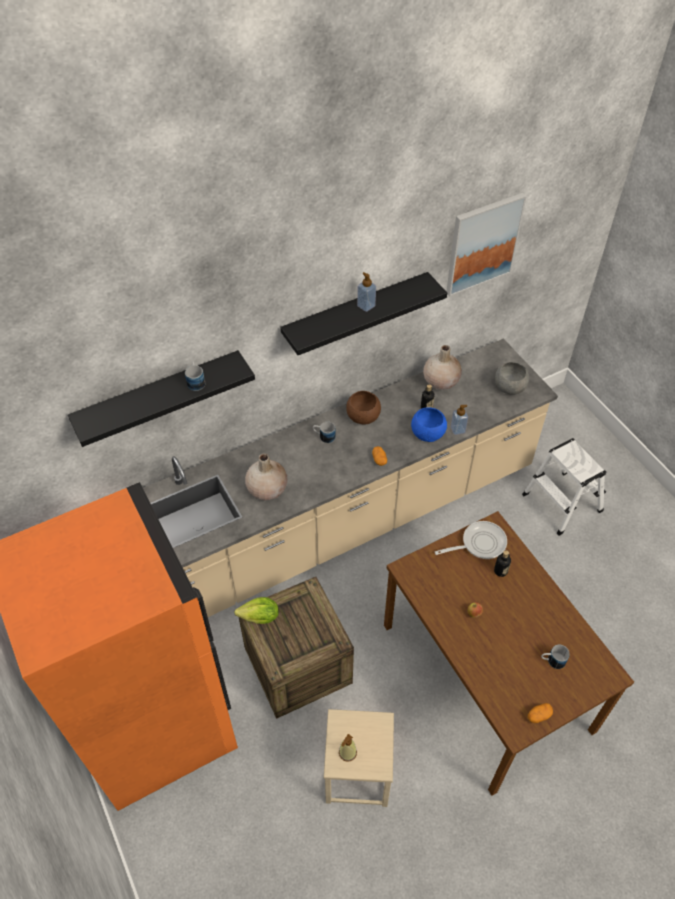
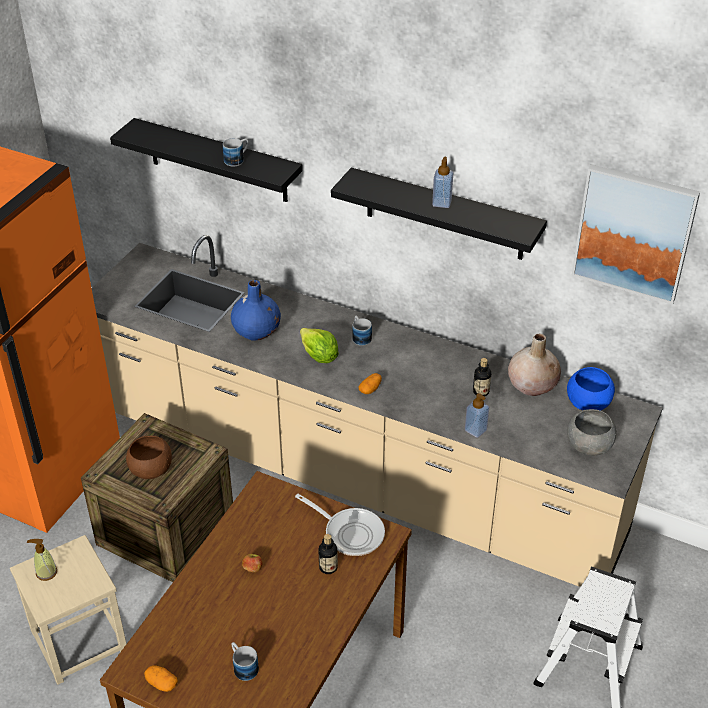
camera: 55 degrees right, 10 degrees down
lettuce [234,597,279,624] -> lettuce moved to [300,328,339,363]
beige vase [245,454,287,500] -> blue vase [231,280,281,340]
brown bowl [346,391,381,424] -> brown bowl moved to [126,436,172,479]
blue bowl [411,407,447,442] -> blue bowl moved to [567,367,615,411]

